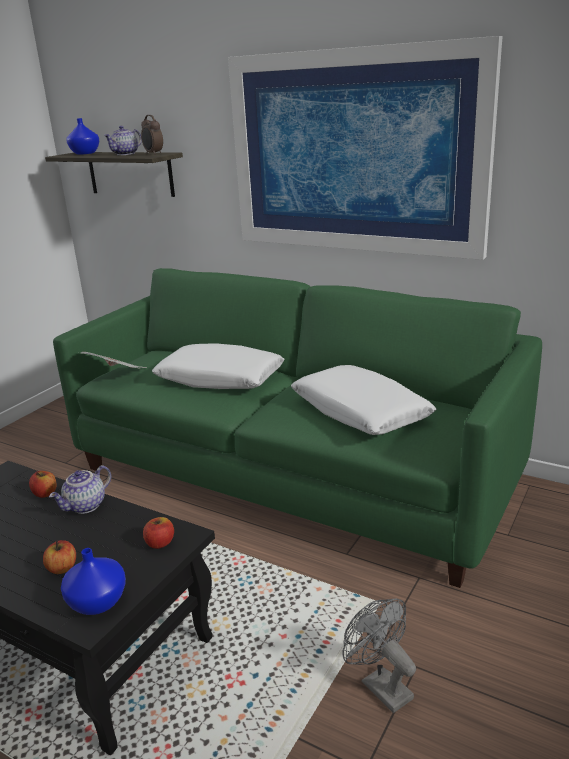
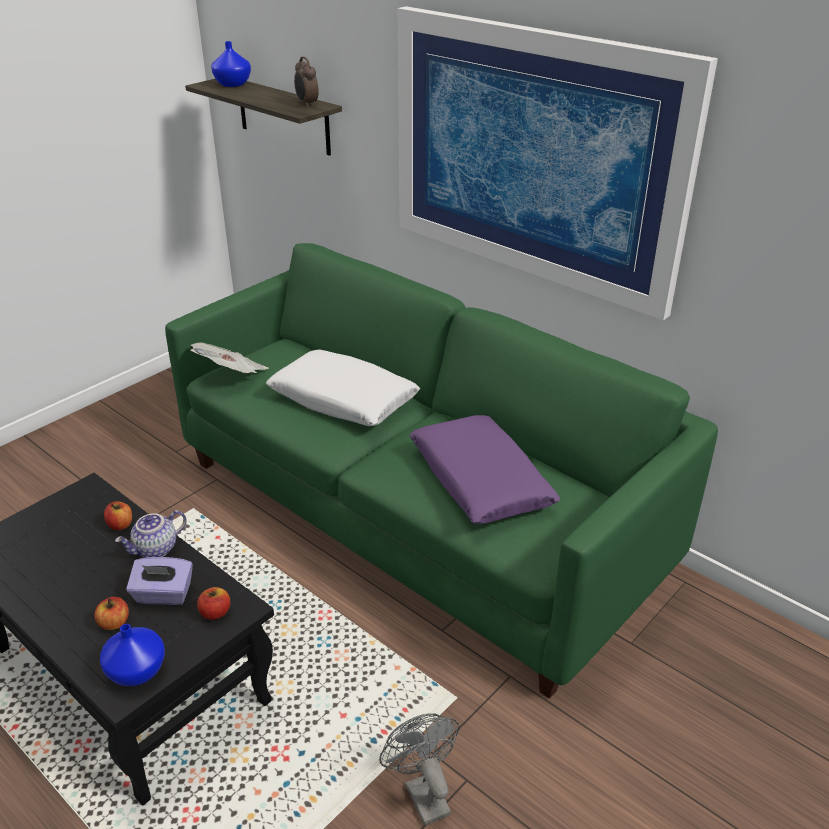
camera: 10 degrees right, 10 degrees up
teapot [104,126,142,155] -> none
white pillow [291,365,436,435] -> purple pillow [410,415,560,524]
none -> purple tissue box [126,557,193,605]

